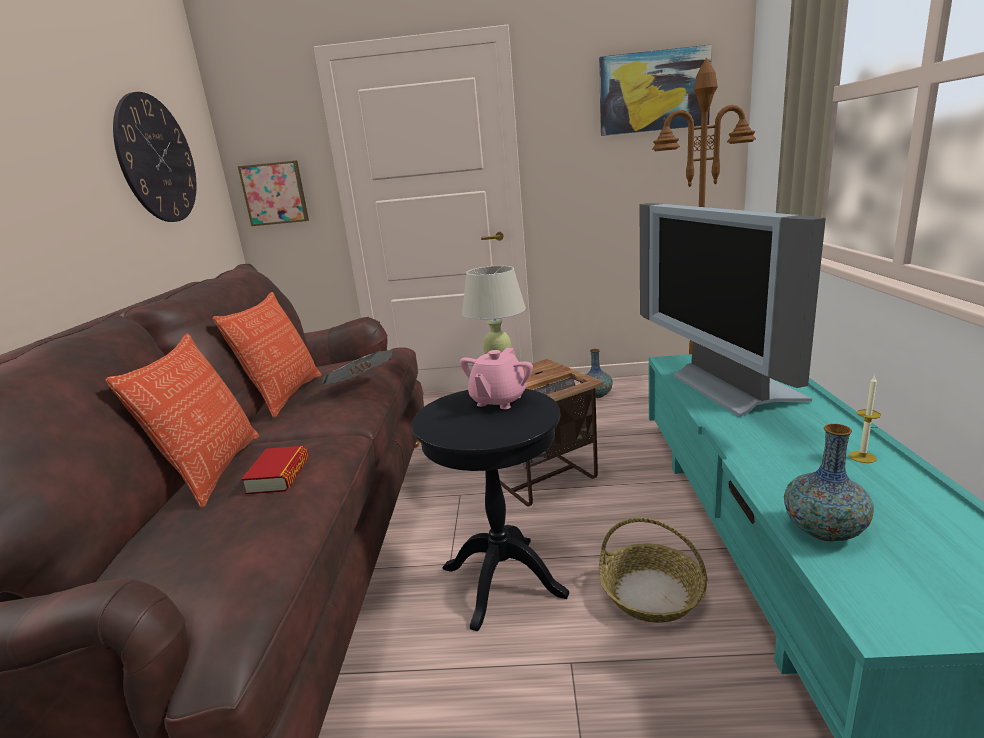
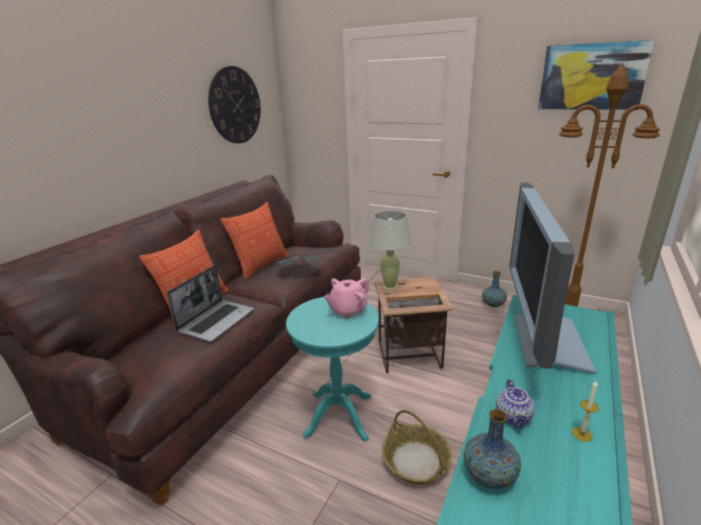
camera: 25 degrees right, 5 degrees up
picture [237,160,309,226] -> none
book [241,446,309,495] -> laptop [167,265,254,342]
black side table [412,389,569,631] -> turquoise side table [286,297,379,442]
none -> teapot [496,379,535,428]

